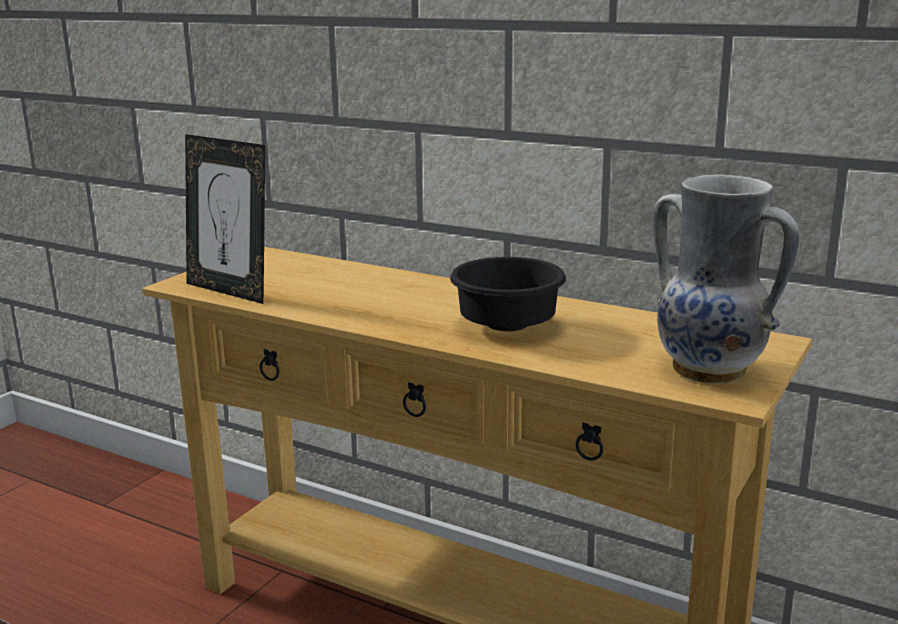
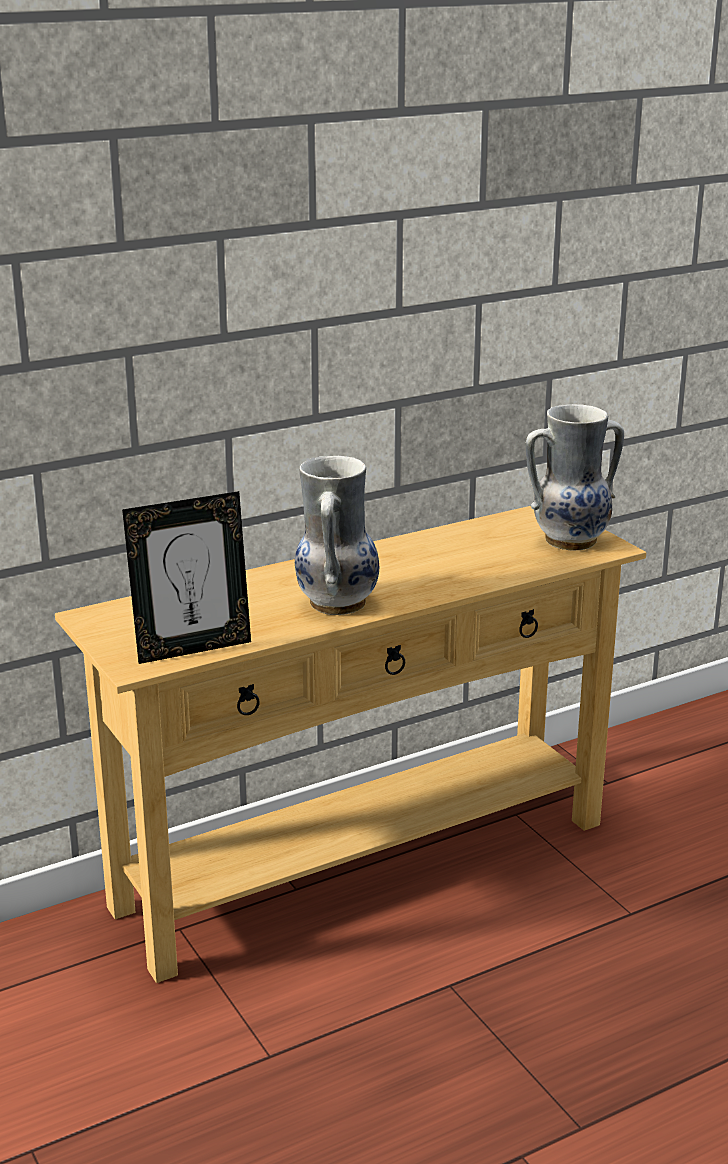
camera: 60 degrees left, 5 degrees up
black bowl [450,257,566,331] -> none
none -> vase [295,456,379,615]

